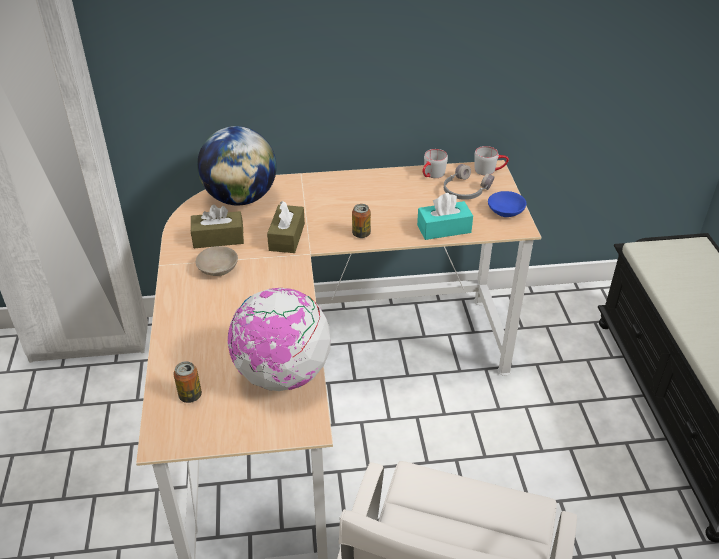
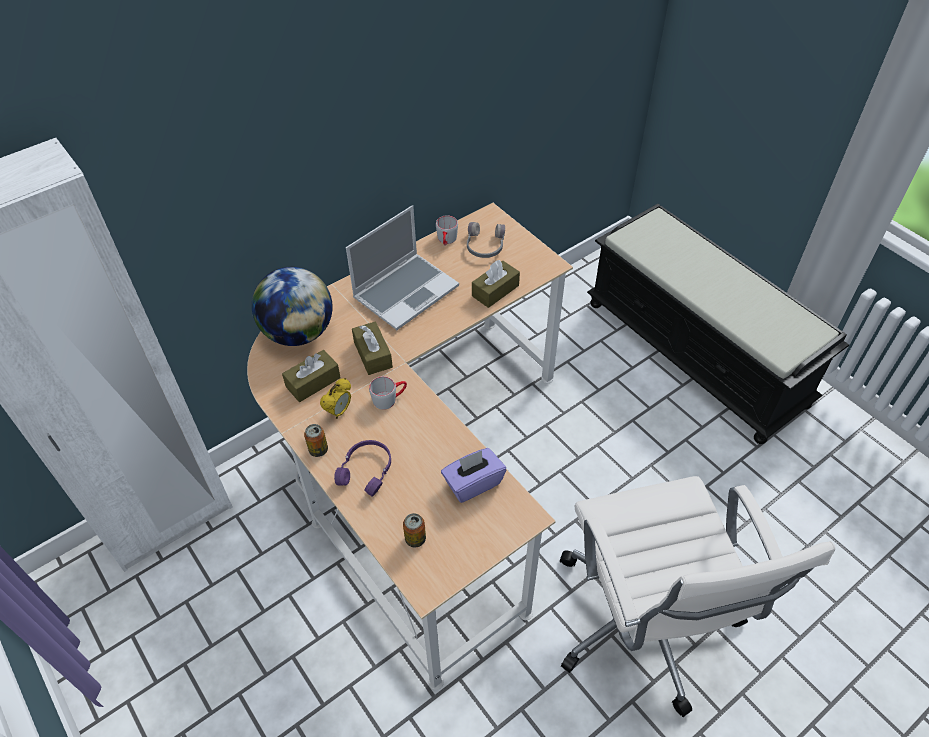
camera: 30 degrees left, 10 degrees up
beige bowl [196,246,238,276] -> alarm clock [320,378,351,419]
globe [227,288,331,391] -> purple tissue box [441,448,506,503]
can [352,204,371,238] -> can moved to [304,424,328,457]
turquoise tissue box [417,193,473,240] -> brown tissue box [472,260,520,308]
grey mug [475,146,509,175] -> grey mug moved to [369,376,407,410]
blue bowl [488,191,526,217] -> none
none -> purple headphones [334,440,391,496]
none -> laptop [346,205,459,330]

